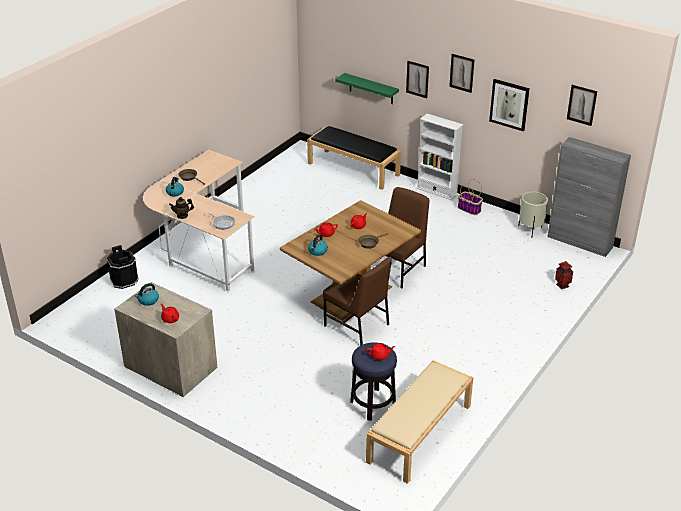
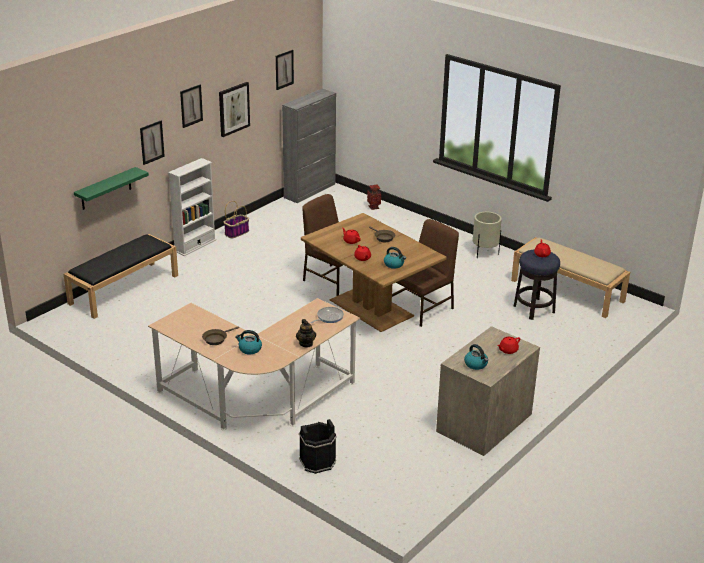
camera: 85 degrees left, 5 degrees down
beige planter [518,191,548,238] -> beige planter moved to [473,212,502,258]

